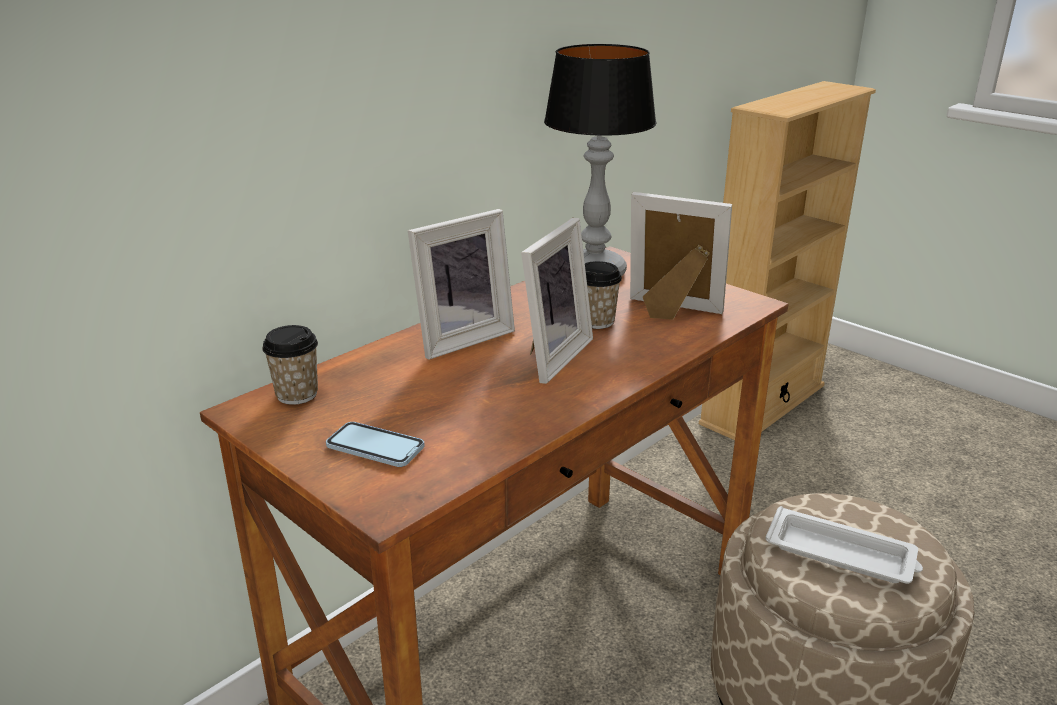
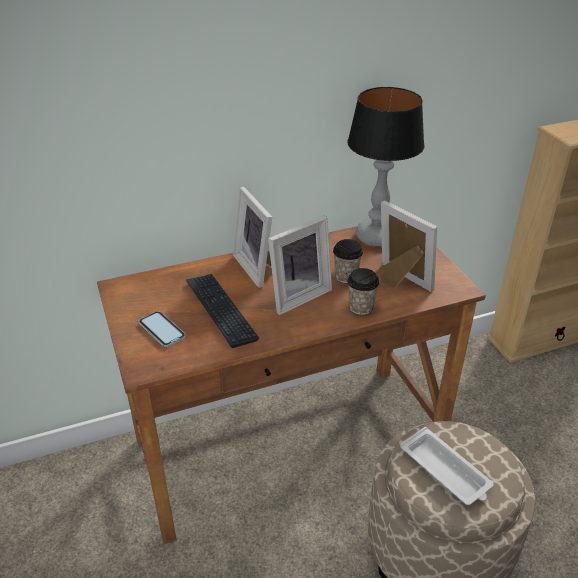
camera: 25 degrees right, 10 degrees up
cup [262,325,318,405] -> cup moved to [347,268,379,315]
picture frame [408,209,515,360] -> picture frame turned 75 degrees clockwise [233,187,272,288]
none -> keyboard [186,274,259,348]

